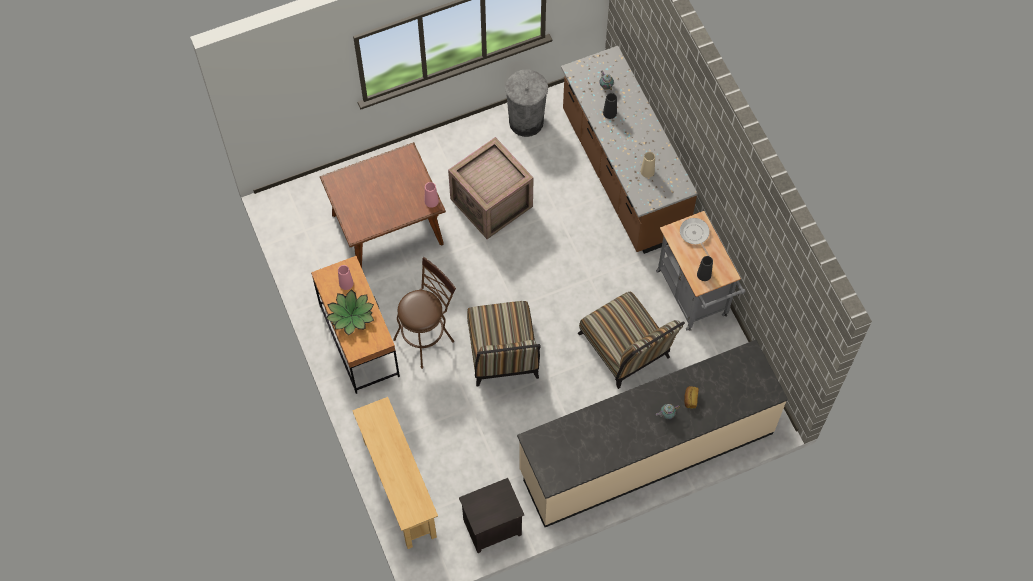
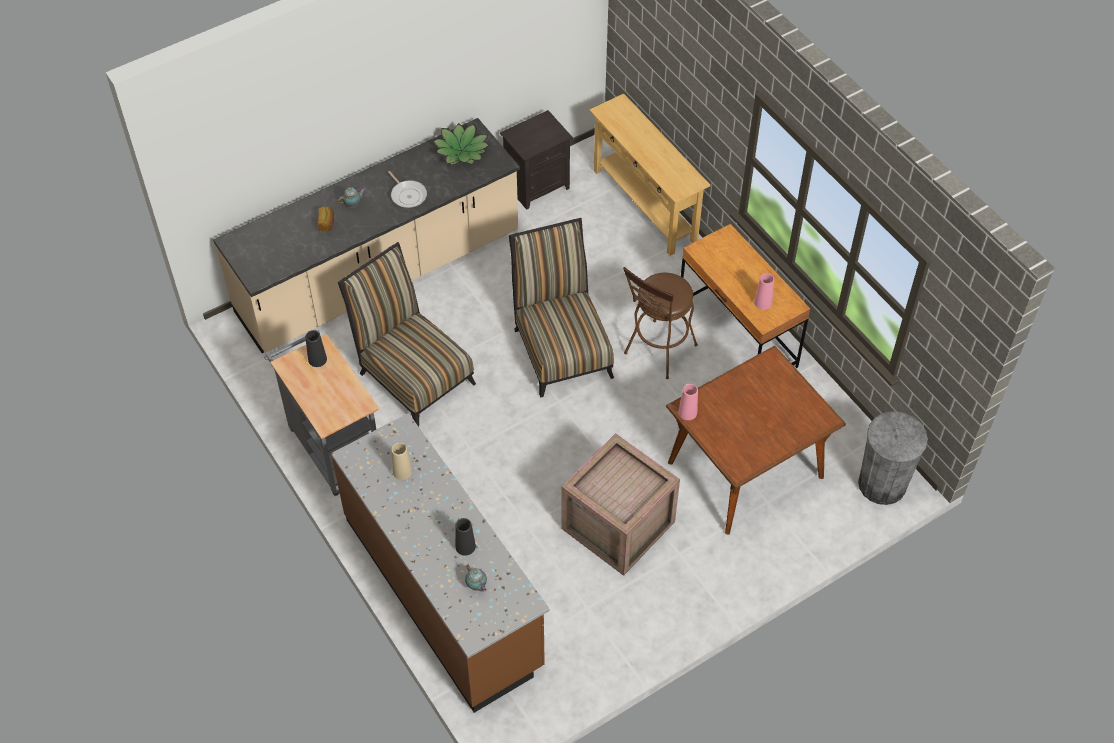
camera: 170 degrees right, 10 degrees down
potted plant [326,289,374,336] -> potted plant moved to [432,123,489,165]
grey trash can [505,70,548,137] -> grey trash can moved to [858,411,928,505]
frying pan [680,218,710,256] -> frying pan moved to [388,171,427,208]

